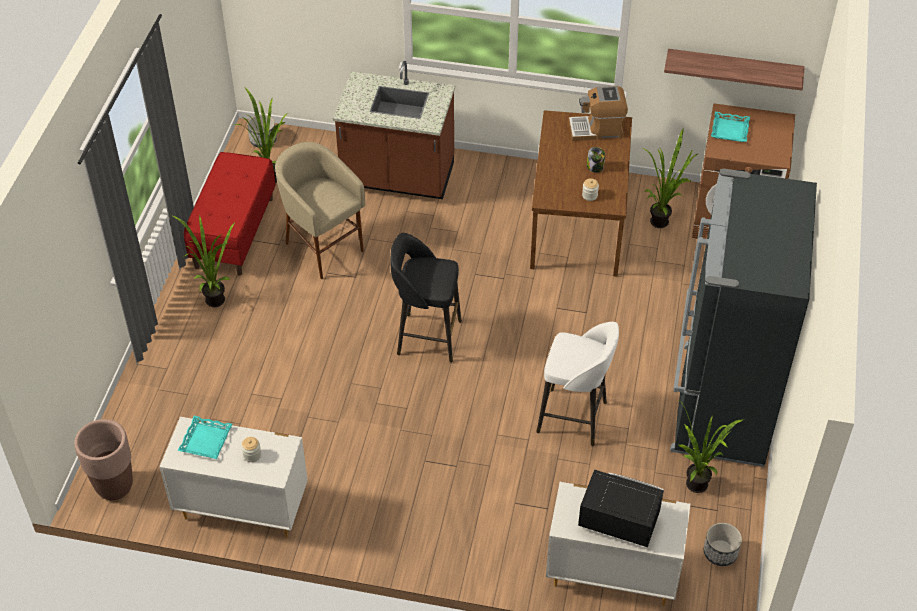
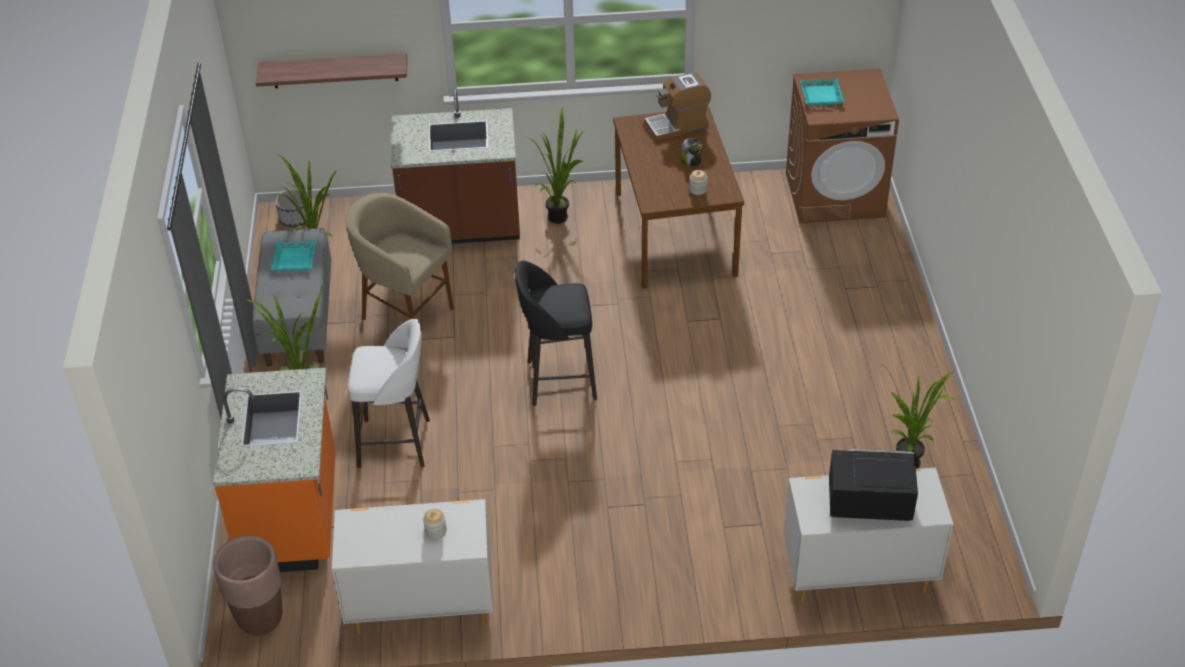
camera: 15 degrees left, 5 degrees down
turquoise tray [177,416,233,459] -> turquoise tray moved to [271,240,316,271]
red bench [184,152,276,276] -> grey bench [252,228,331,367]
white stool [536,322,619,446] -> white stool moved to [348,319,430,468]
potted plant [643,128,697,228] -> potted plant moved to [526,107,585,224]
shelf [664,49,805,91] -> shelf moved to [256,53,407,88]
black fridge [670,168,817,467] -> none
planter [704,523,742,566] -> none
none -> orange counter [213,368,336,572]

